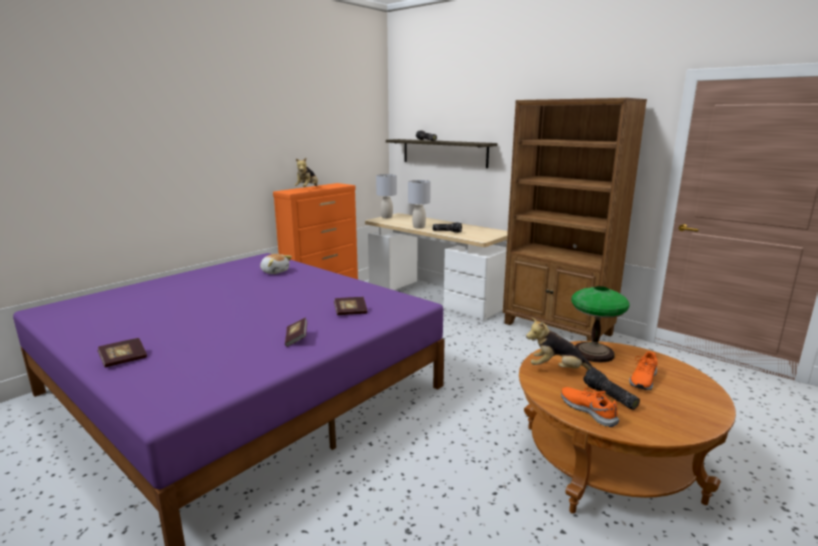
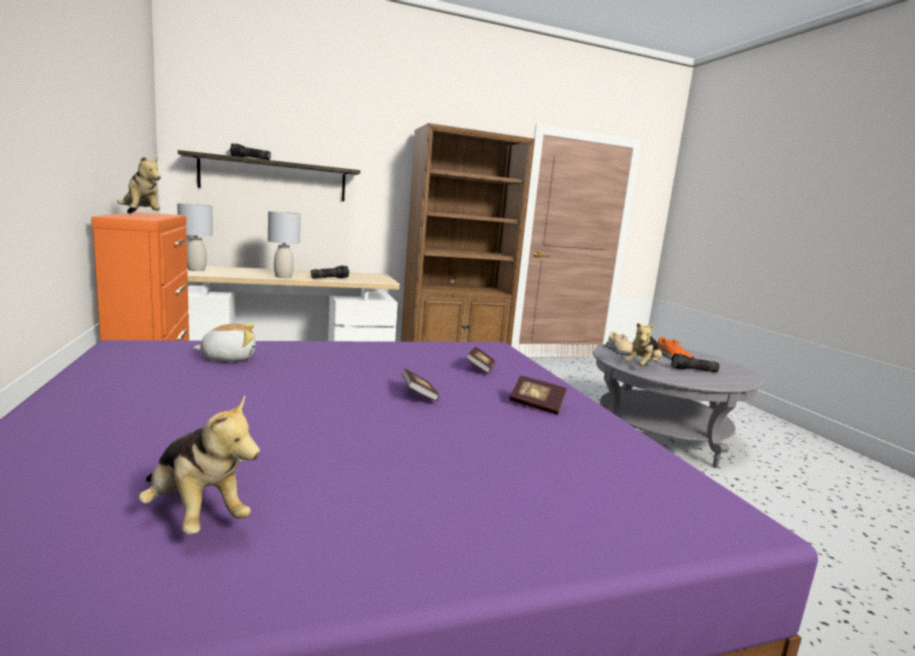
camera: 60 degrees left, 5 degrees down
book [97,338,147,367] -> book moved to [402,368,439,401]
brown coffee table [519,341,736,514] -> grey coffee table [593,343,764,468]
orange shoe [561,387,619,427] -> none
table lamp [571,286,630,363] -> beige shoe [606,332,633,355]
none -> plush toy [139,395,260,534]

